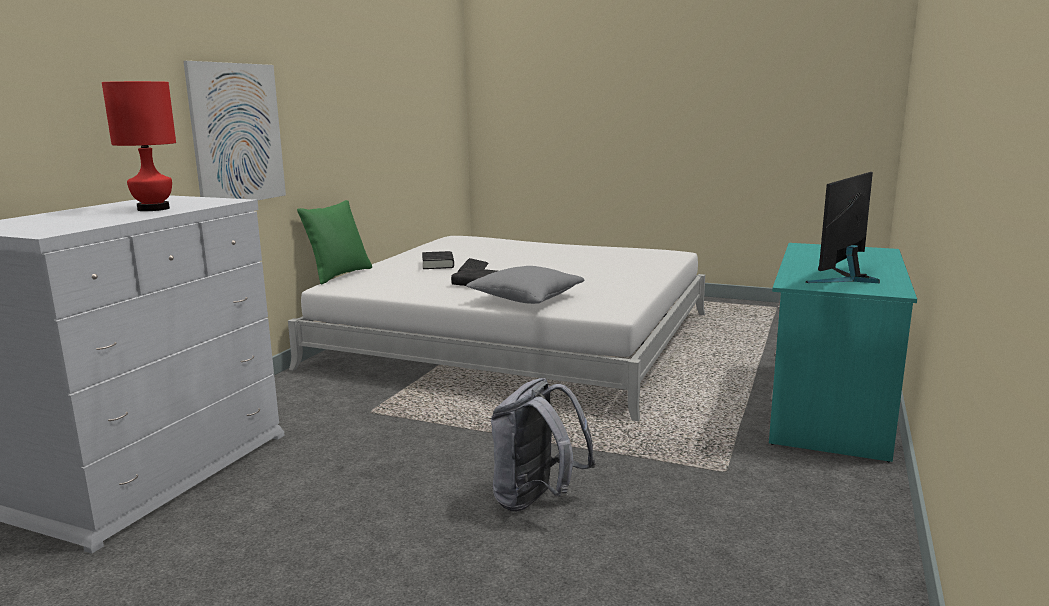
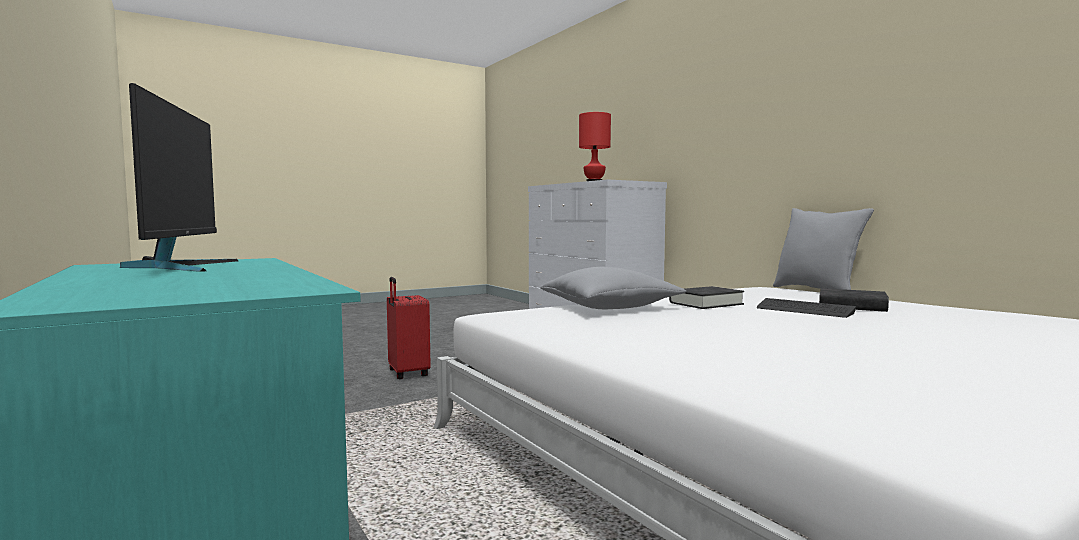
camera: 125 degrees right, 10 degrees down
picture [183,61,286,200] -> none
green pillow [297,200,372,284] -> grey pillow [773,208,874,290]
grey backpack [491,378,596,512] -> red suitcase [387,277,431,379]

